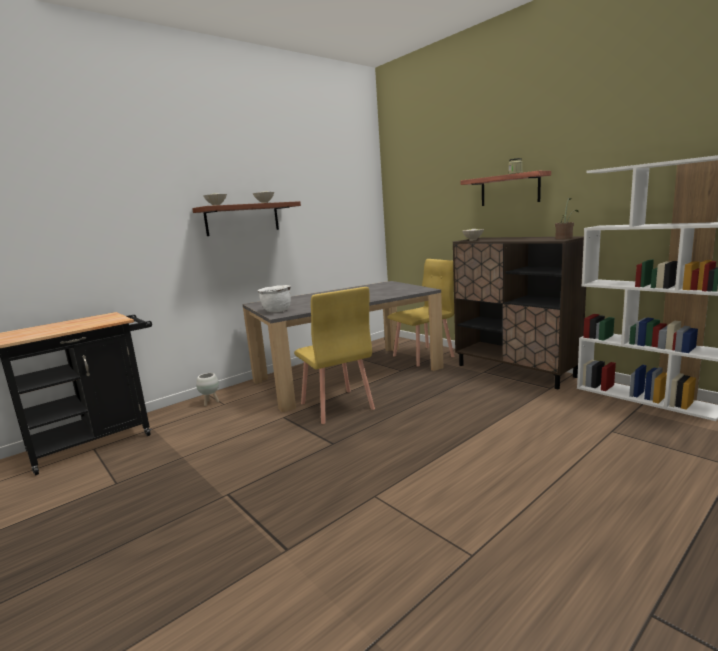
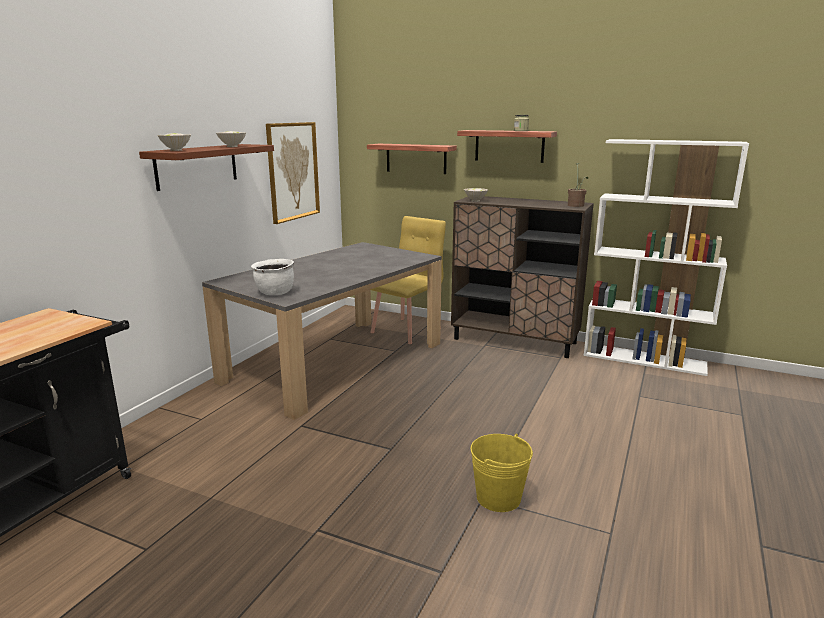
camera: 25 degrees left, 5 degrees up
white planter [196,373,219,406] -> none
yellow chair [294,287,375,424] -> none
none -> picture [266,122,320,224]
none -> shelf [367,144,457,174]
none -> yellow bucket [471,433,533,512]

